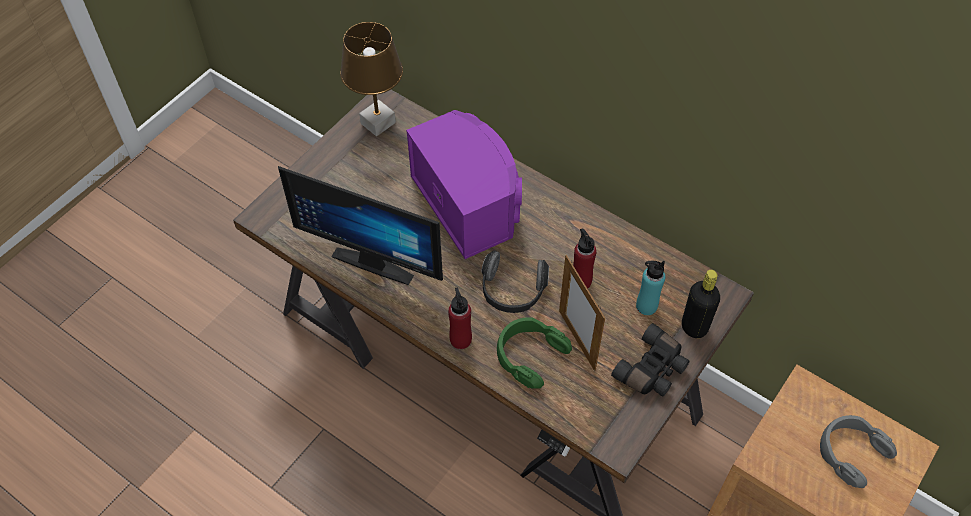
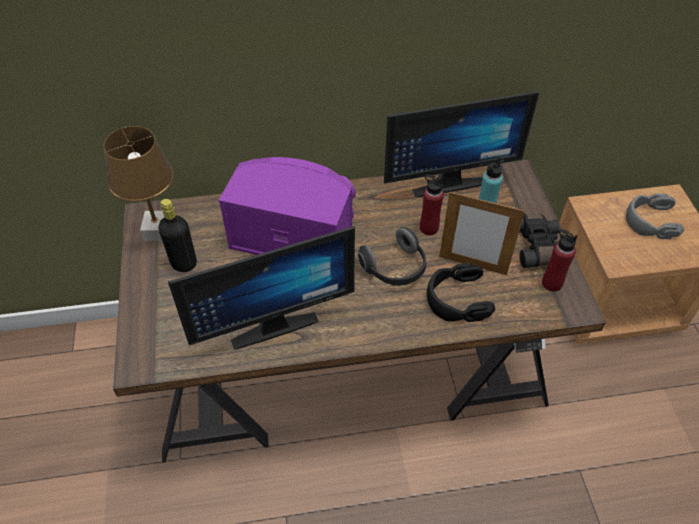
camera: 45 degrees left, 5 degrees down
red bottle [448,288,472,349] -> red bottle moved to [542,229,578,292]
green headphones [497,317,572,389] -> black headphones [427,263,495,322]
black bottle [682,270,720,338] -> black bottle moved to [158,199,197,272]
none -> monitor [384,91,539,198]

